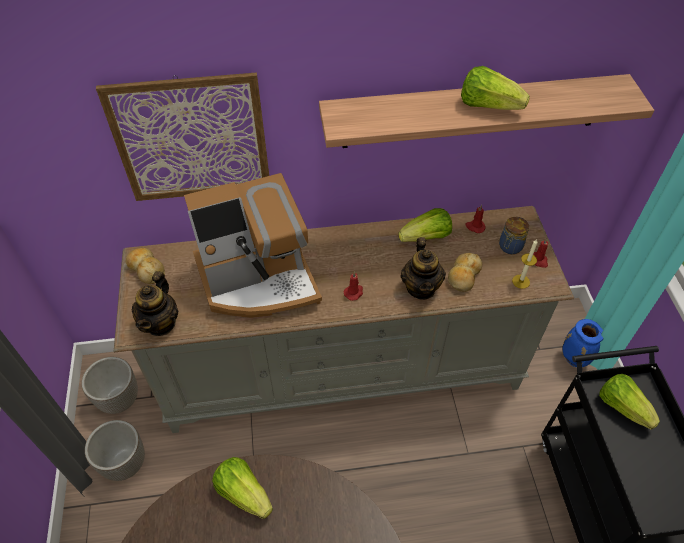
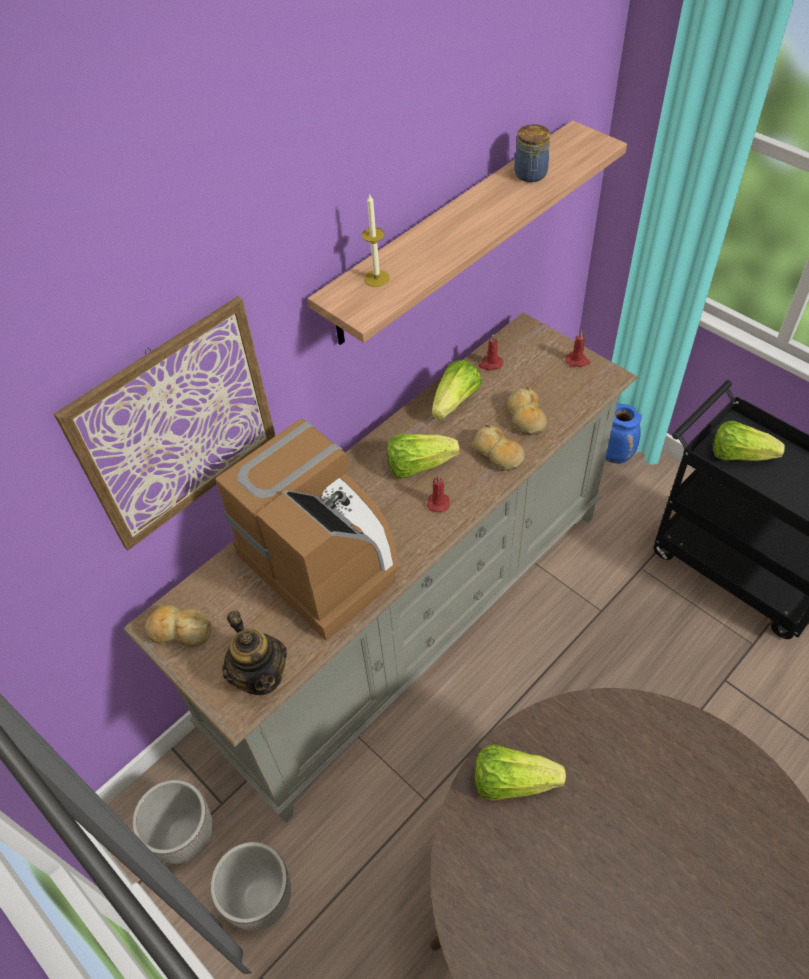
camera: 35 degrees left, 0 degrees up
coffee machine [184,173,322,318] -> coffee machine turned 75 degrees counterclockwise [215,419,399,641]
teapot [400,237,446,300] -> bread [472,425,525,471]
lettuce [461,66,530,110] -> lettuce moved to [387,434,460,478]
jar [499,217,529,254] -> jar moved to [514,124,550,182]
candle [512,239,538,289] -> candle moved to [362,195,390,287]

